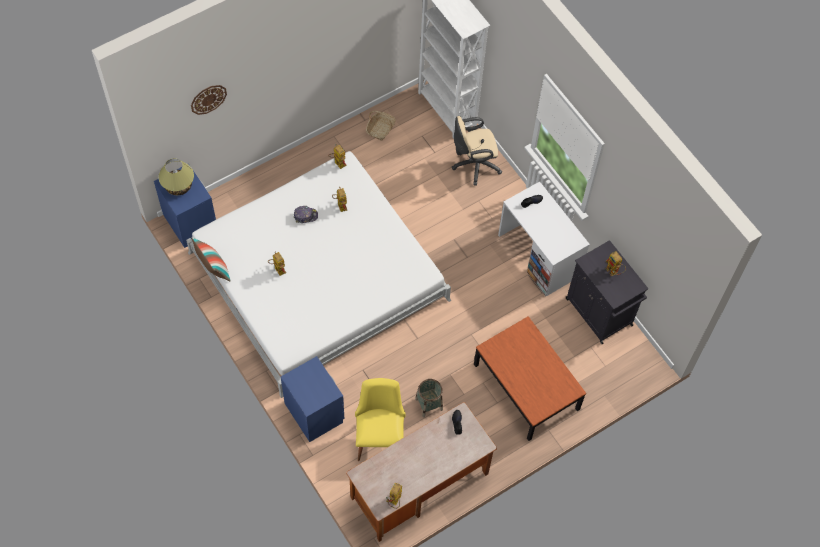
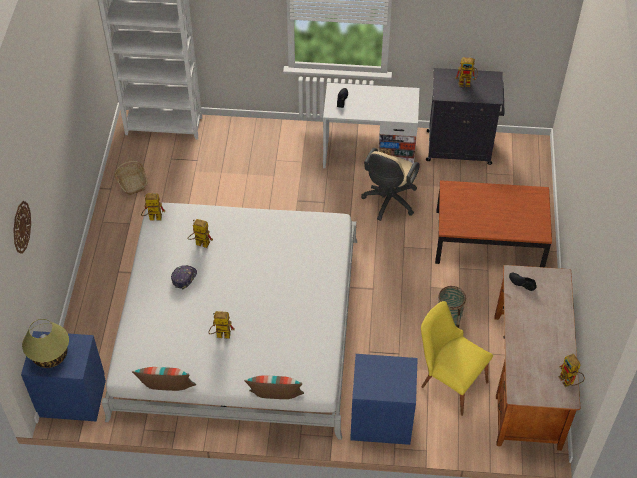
camera: 50 degrees left, 10 degrees down
beige office chair [452,116,502,186] -> beige office chair moved to [361,148,420,221]
none -> pillow [244,375,304,399]

